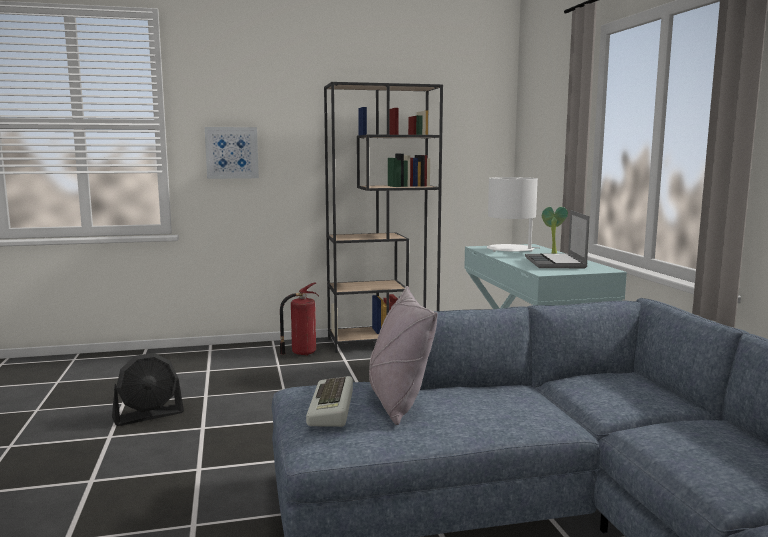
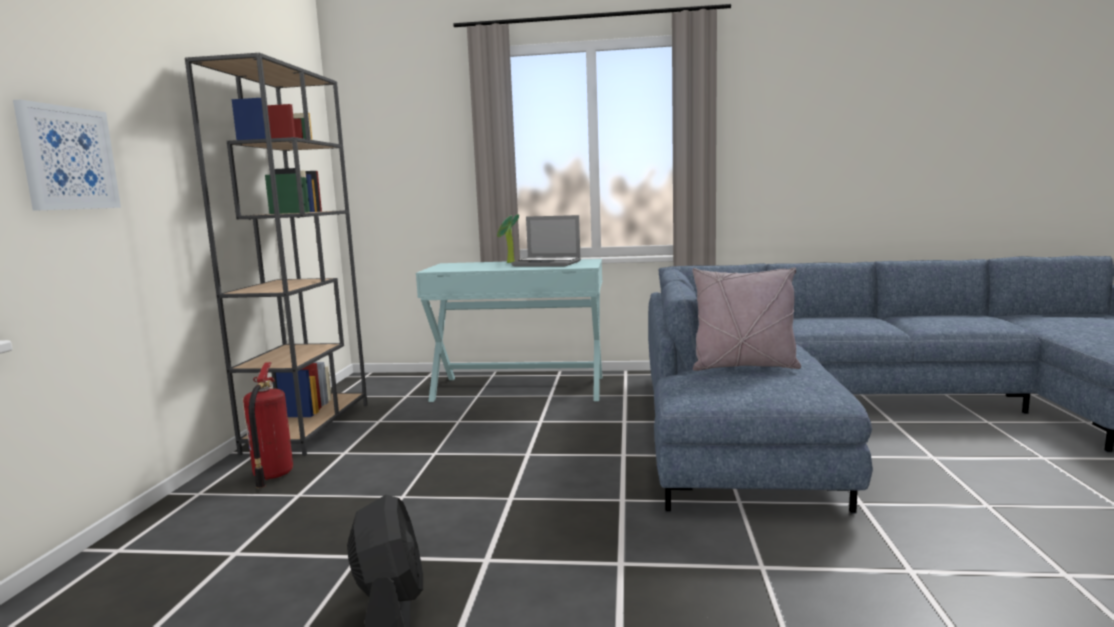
camera: 70 degrees left, 0 degrees up
keyboard [306,376,353,427] -> none
white table lamp [487,177,540,252] -> none

